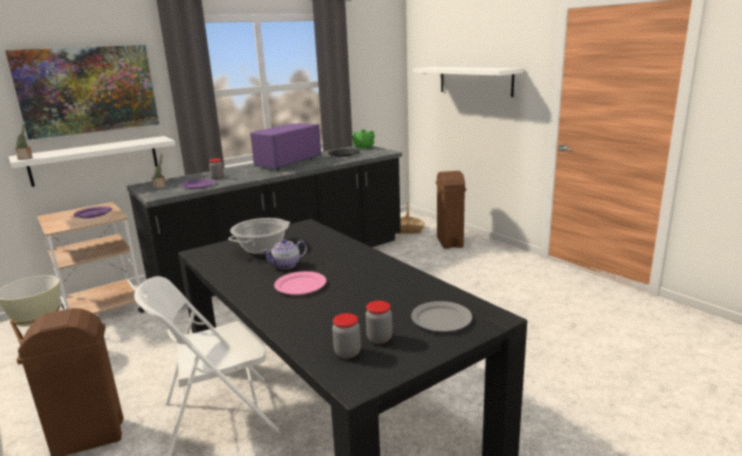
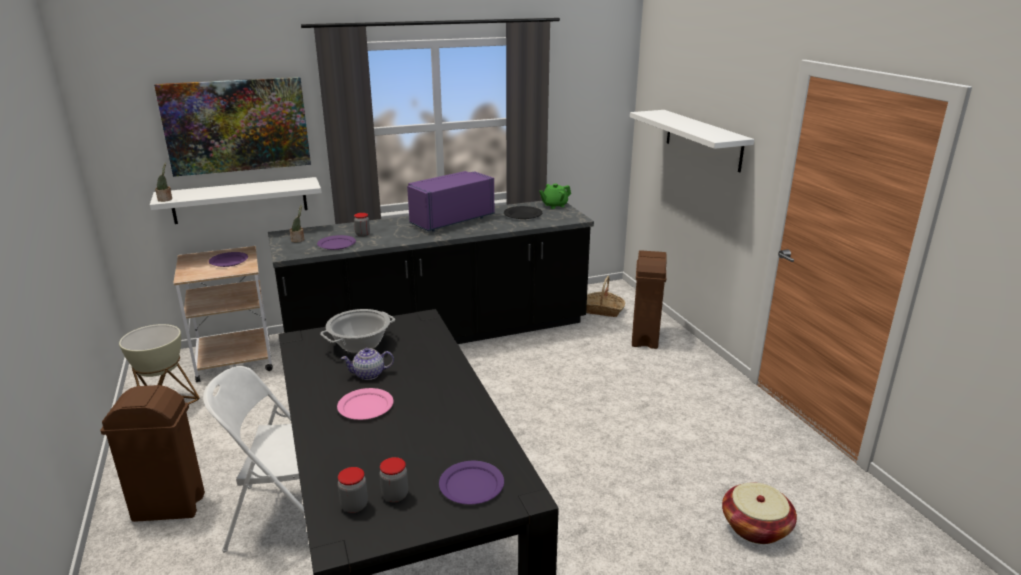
camera: 15 degrees right, 5 degrees up
grey plate [411,301,472,331] -> purple plate [439,461,504,504]
none -> basket [722,482,797,544]

